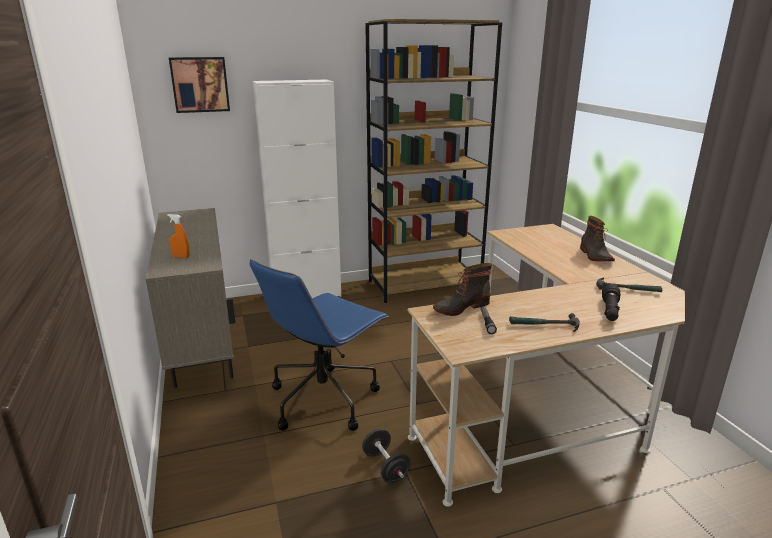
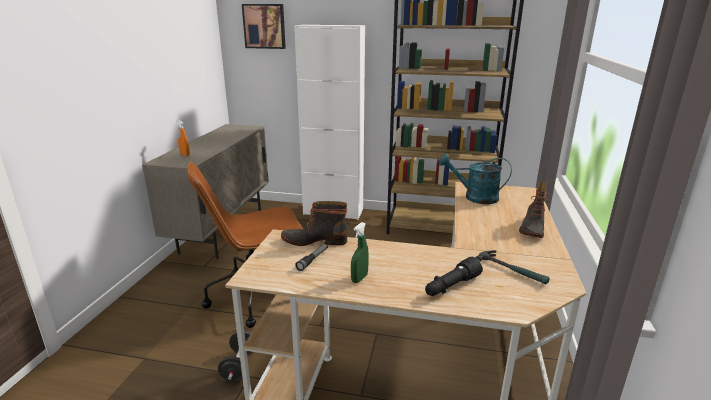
camera: 30 degrees right, 0 degrees up
blue office chair [249,259,389,431] -> brown office chair [186,161,303,328]
hammer [509,313,580,332] -> green spray bottle [351,222,369,283]
none -> turquoise watering can [439,154,512,204]

